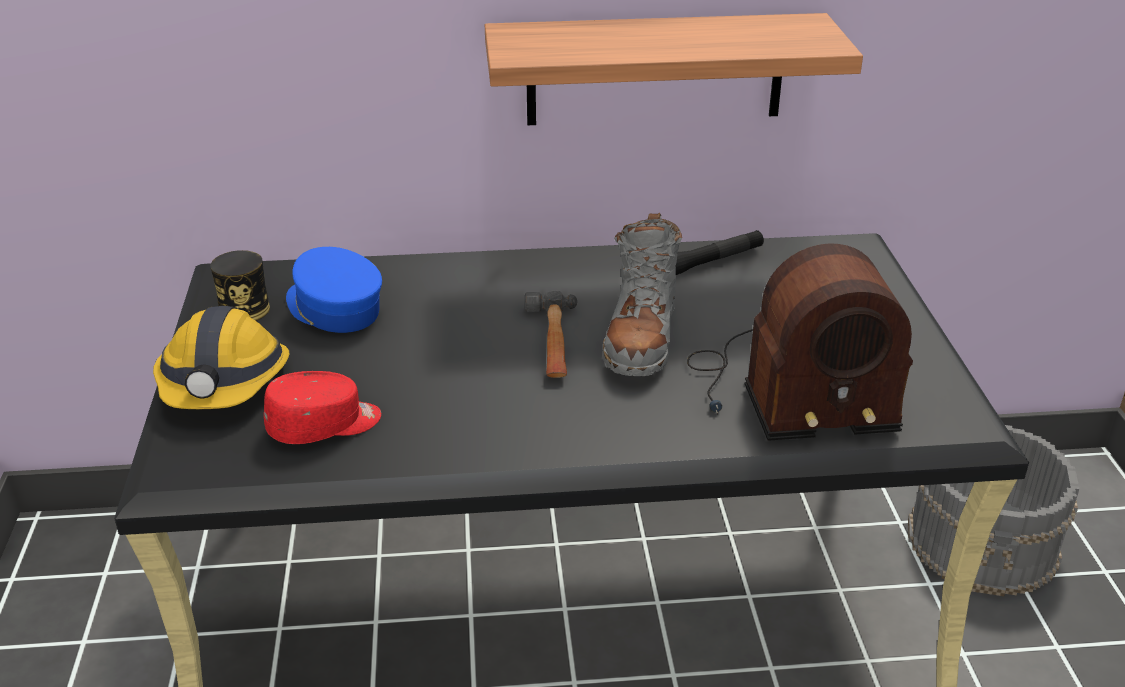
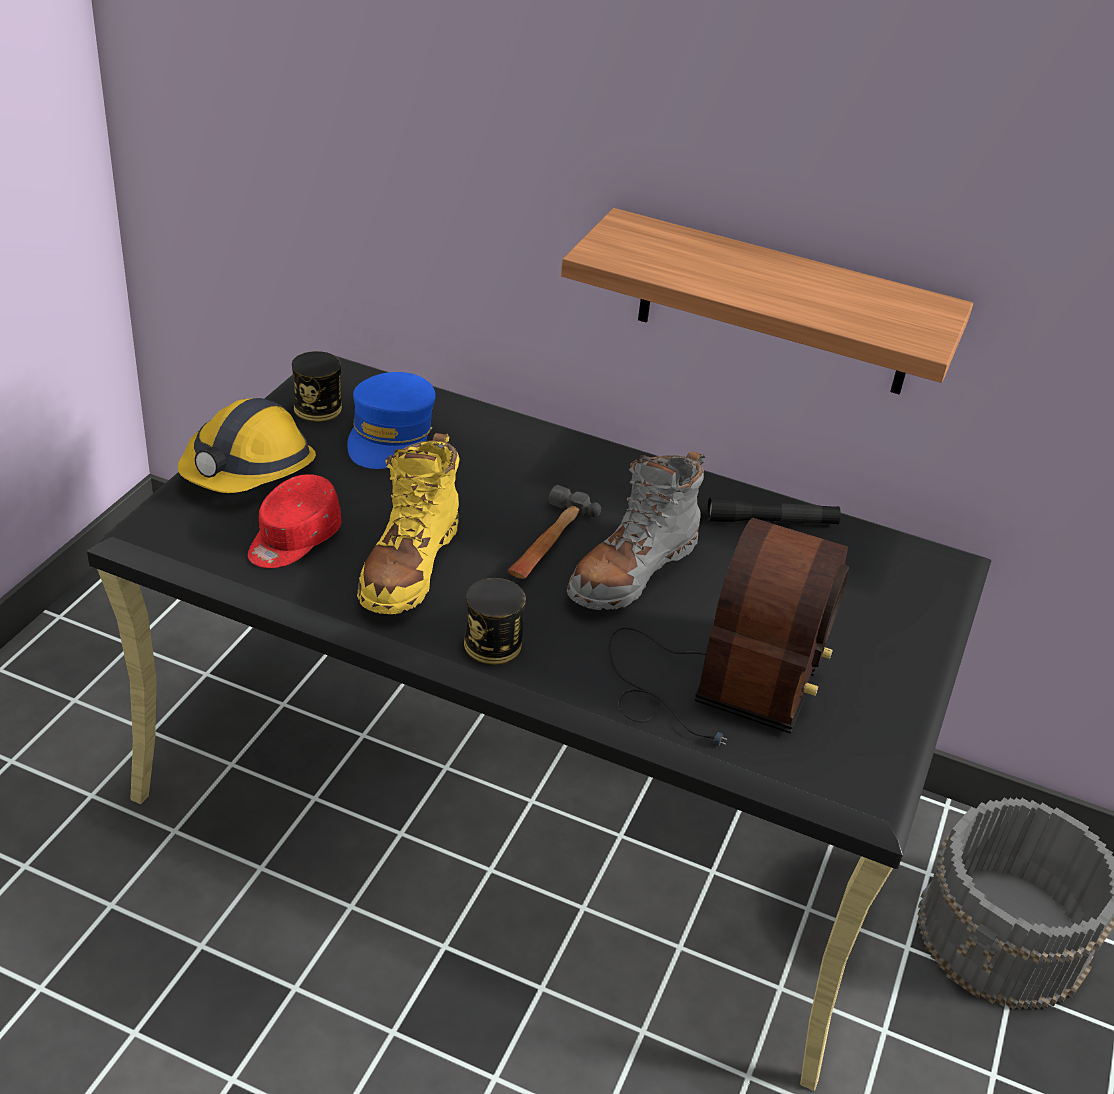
camera: 25 degrees right, 5 degrees up
red cap [264,371,381,444] -> red cap turned 120 degrees clockwise [248,474,342,568]
blue cap [286,247,382,333] -> blue cap turned 150 degrees counterclockwise [347,372,436,469]
radio [687,244,913,441] -> radio turned 90 degrees counterclockwise [608,518,849,746]
none -> yellow boot [357,433,460,614]
none -> can [464,578,526,665]

